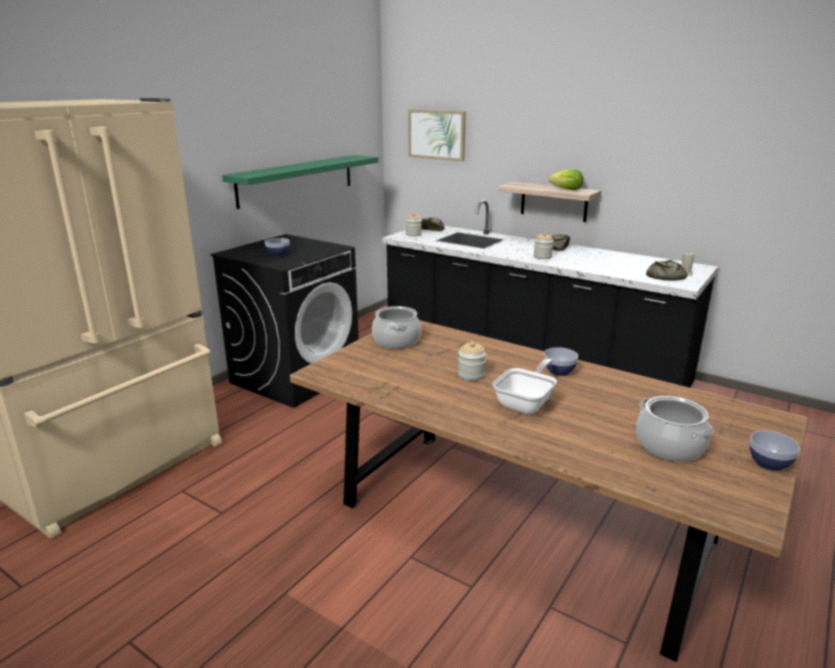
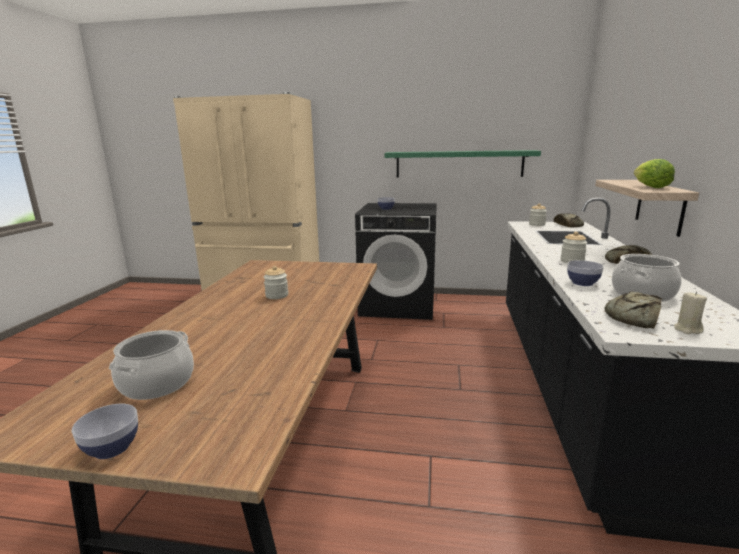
camera: 65 degrees right, 5 degrees down
cooking pot [372,306,421,349] -> cooking pot moved to [612,254,682,302]
picture [409,109,466,161] -> none
frying pan [492,359,557,414] -> none
bowl [544,347,578,376] -> bowl moved to [567,260,604,286]

